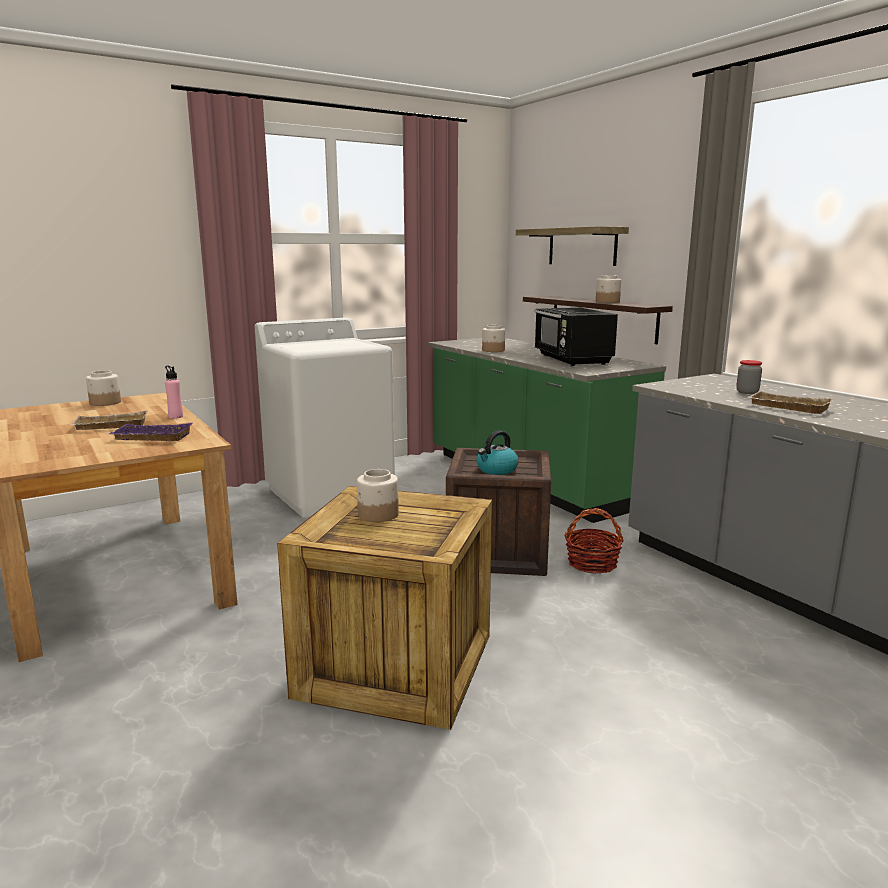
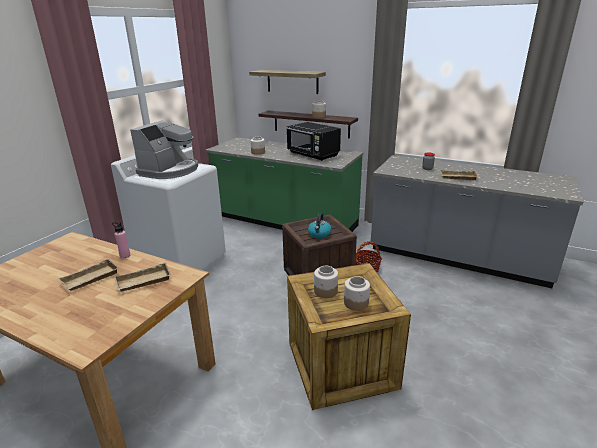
camera: 30 degrees left, 10 degrees up
jar [86,370,121,406] -> jar moved to [344,276,370,311]
purple tray [109,423,192,441] -> beige tray [114,262,171,292]
none -> coffee machine [130,120,198,179]

